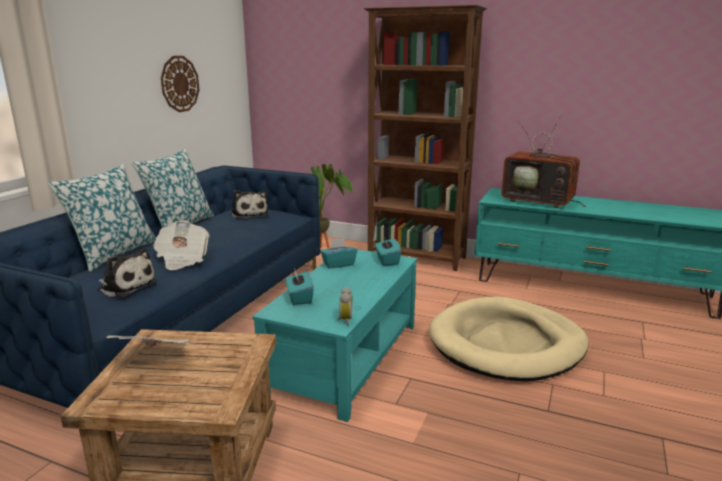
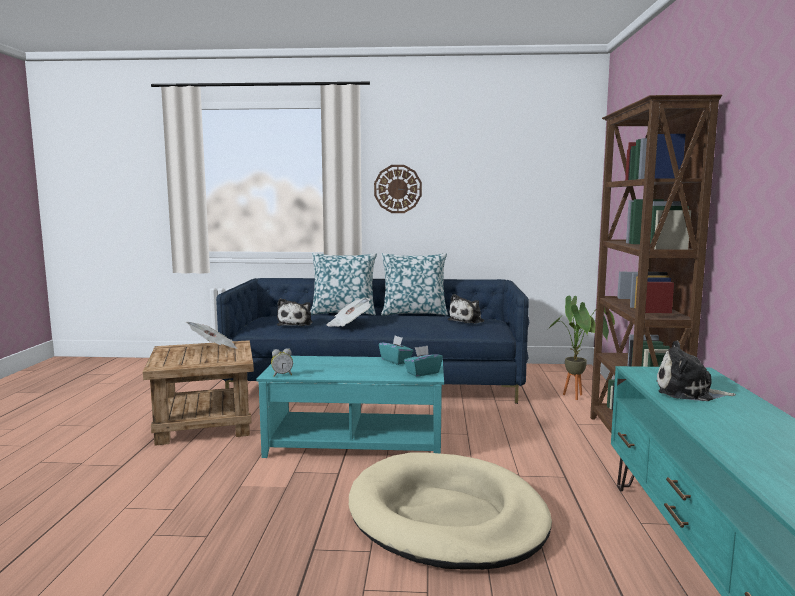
camera: 70 degrees right, 10 degrees down
wall clock [161,56,199,112] -> wall clock moved to [374,165,422,213]
turquoise tissue box [286,268,314,305] -> none
television [502,115,586,208] -> plush toy [656,341,736,401]

